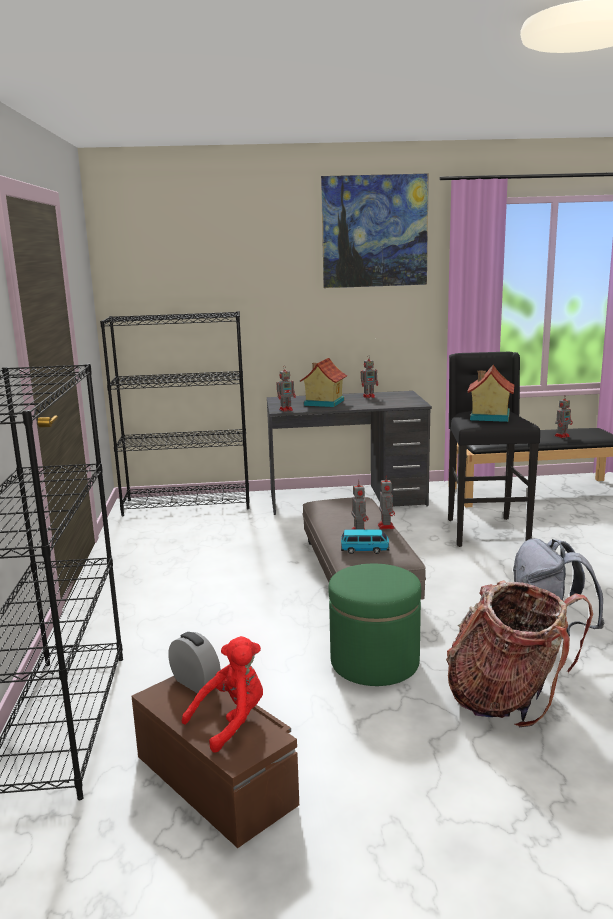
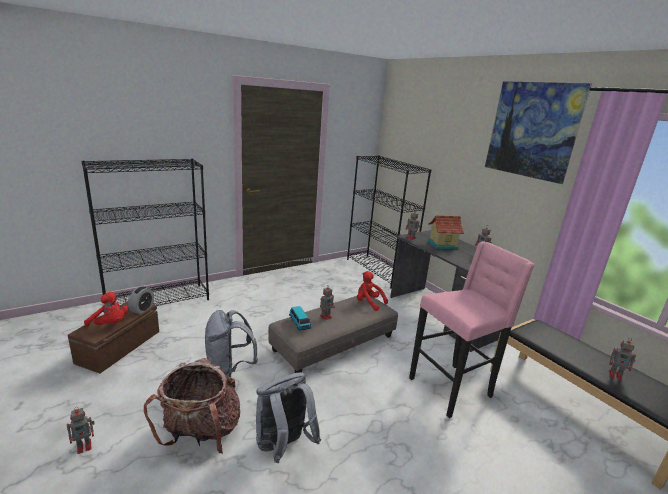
camera: 60 degrees right, 5 degrees up
green ottoman [328,564,421,686] -> grey backpack [205,310,258,377]
toy robot [378,476,395,529] -> toy robot moved to [67,407,95,454]
black stool [448,352,540,547] -> pink stool [409,241,535,418]
toy house [467,365,514,422] -> none
none -> red plush toy [357,271,388,311]

